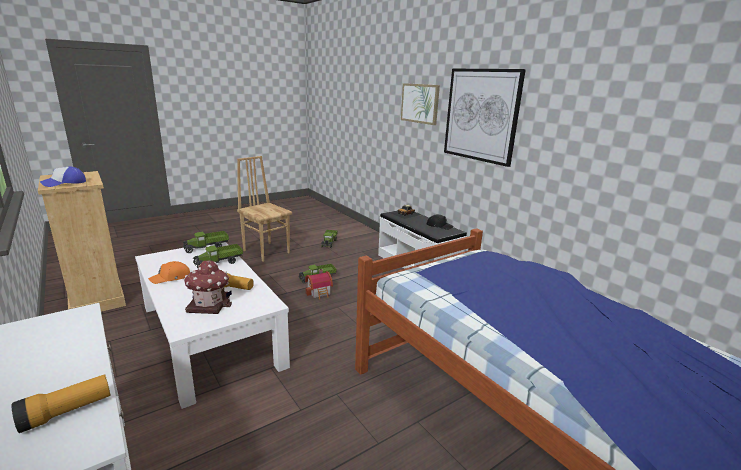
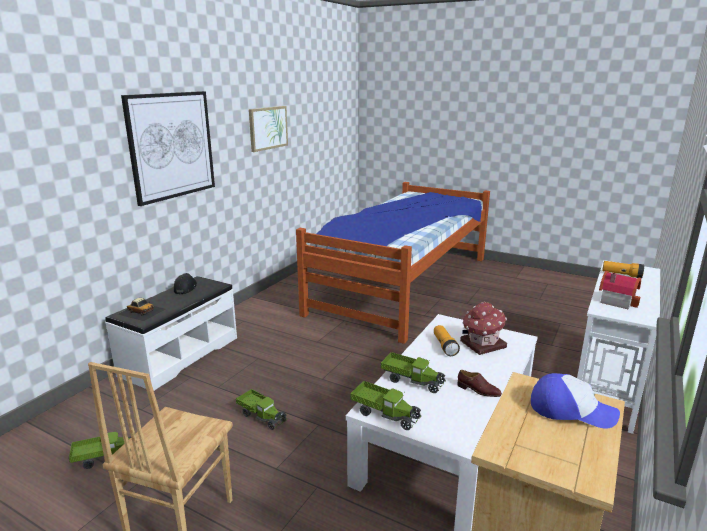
camera: 115 degrees left, 0 degrees up
orange cap [148,261,190,284] -> brown shoe [457,370,502,397]
toy house [305,269,333,300] -> toy house moved to [599,271,641,309]
picture [401,83,440,125] -> picture moved to [249,106,288,152]

